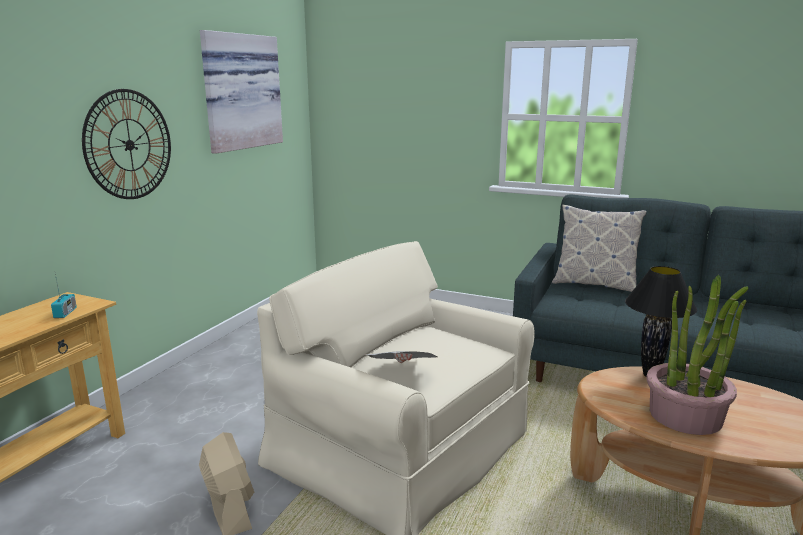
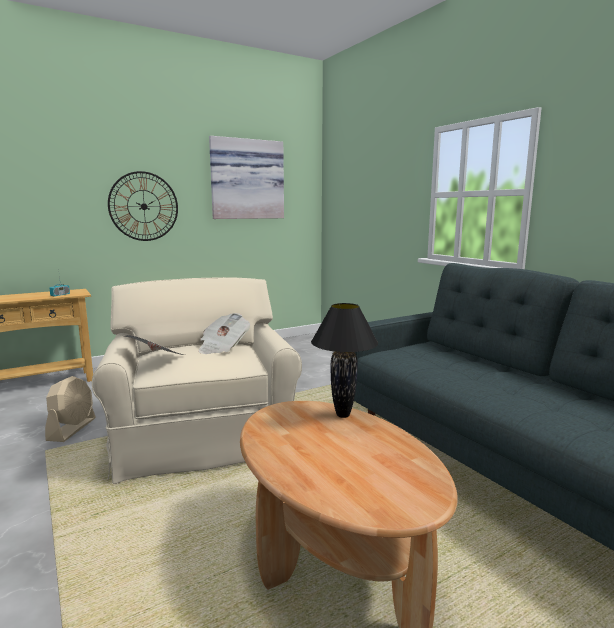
camera: 35 degrees right, 5 degrees down
pillow [552,204,647,292] -> none
potted plant [646,275,748,435] -> none
none -> newspaper [198,313,250,354]

